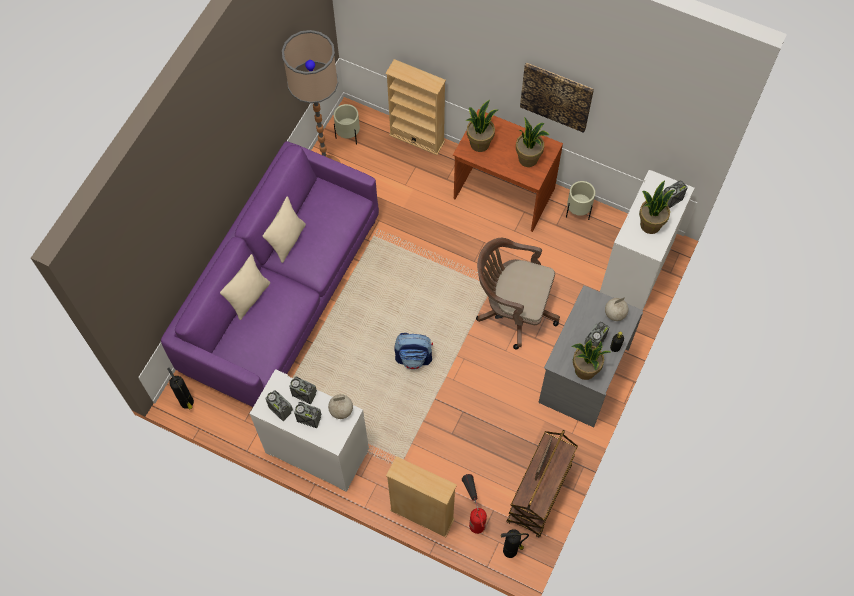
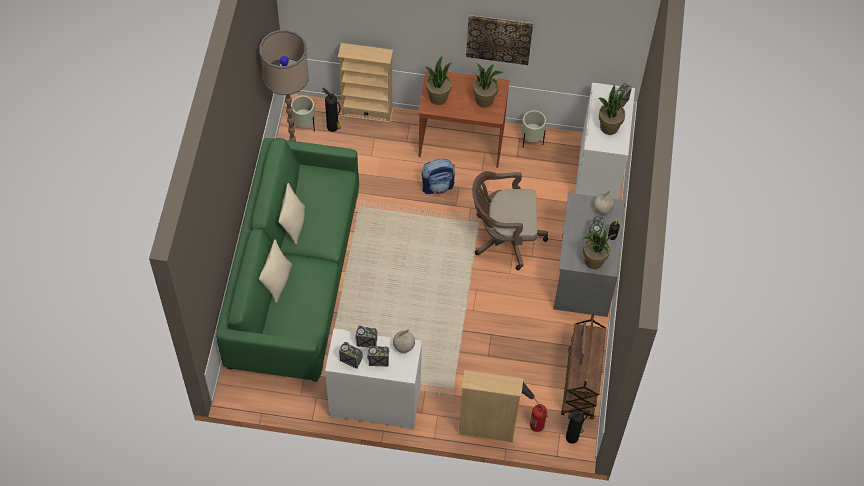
camera: 20 degrees left, 5 degrees down
purple sofa [161,141,379,407] -> green sofa [216,138,359,382]
fire extinguisher [167,368,194,409] -> fire extinguisher moved to [322,87,341,132]
backpack [394,333,433,369] -> backpack moved to [422,159,455,194]

